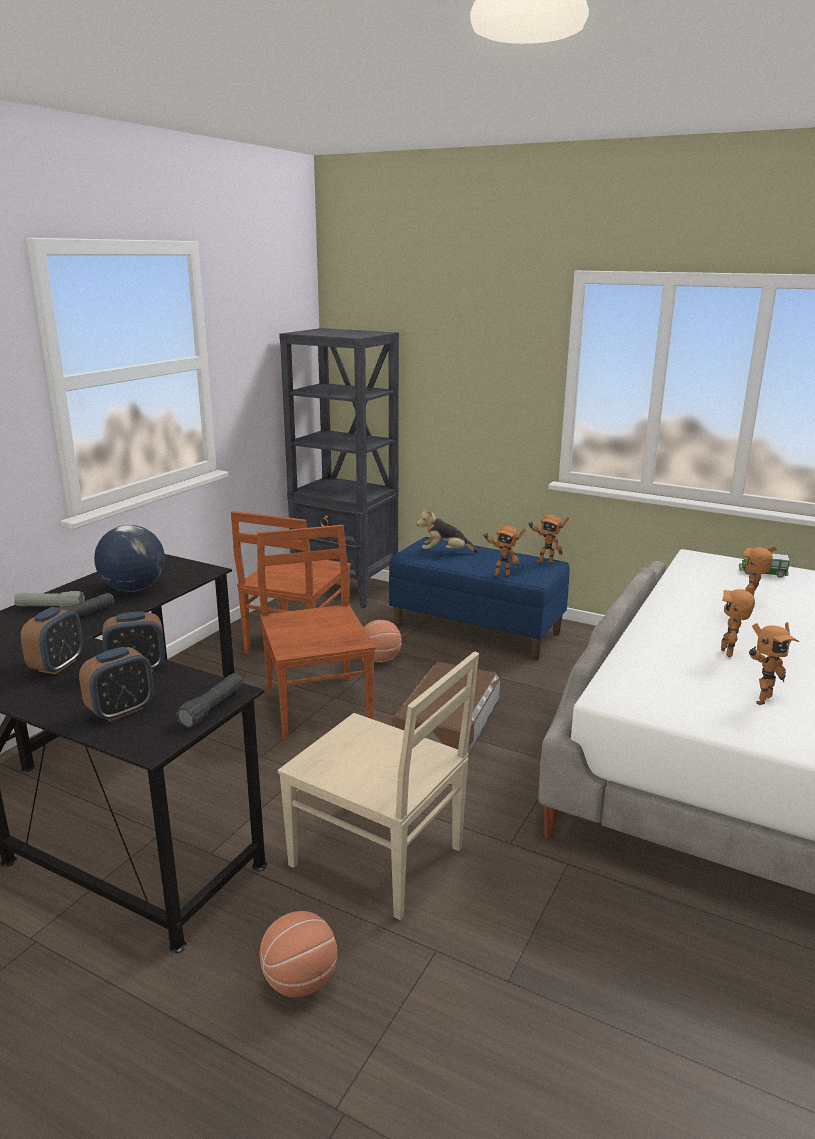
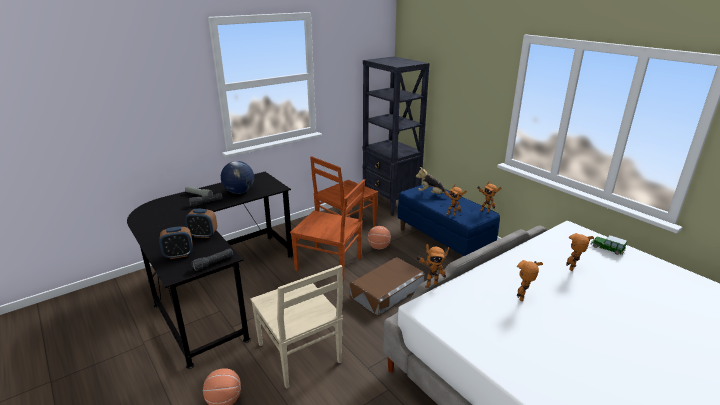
camera: 25 degrees right, 5 degrees up
alarm clock [21,607,83,674] -> none
brown chair [257,525,376,739] -> brown chair turned 105 degrees clockwise [290,179,365,282]
toy robot [749,622,799,705] -> toy robot moved to [417,244,449,287]

